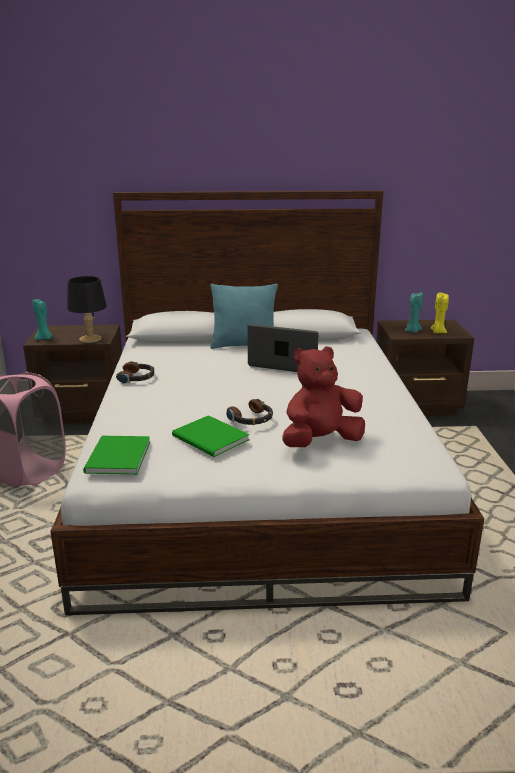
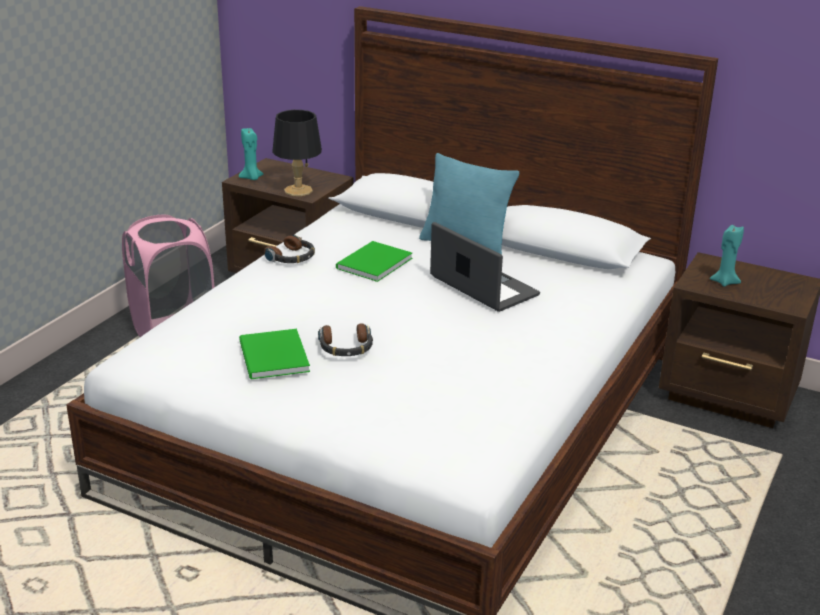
camera: 30 degrees right, 5 degrees up
green book [83,436,150,475] -> green book moved to [336,241,412,282]
red plush toy [282,346,365,447] -> none
yellow candle [431,292,449,334] -> none

